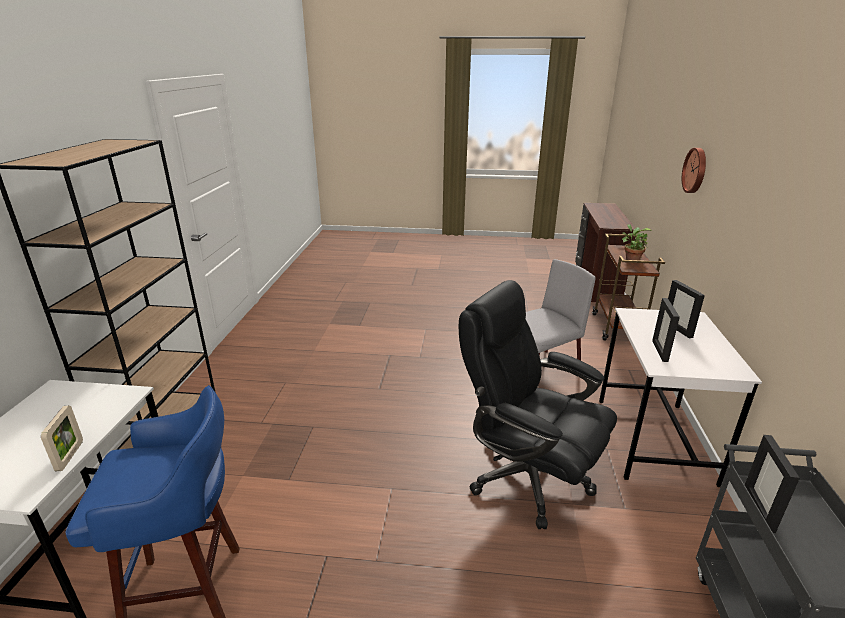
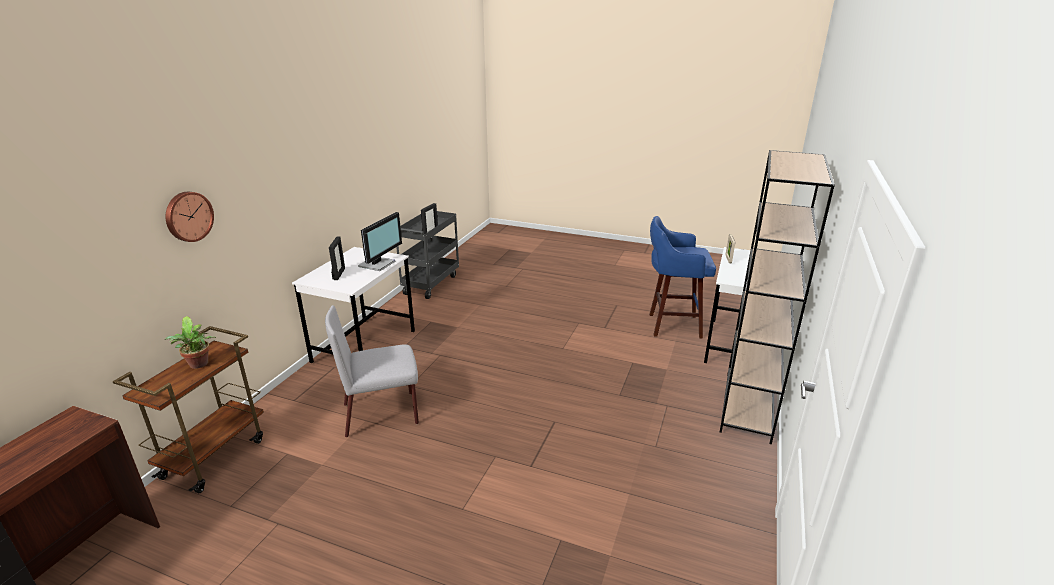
camera: 165 degrees left, 0 degrees up
black office chair [459,280,617,529] -> none
picture frame [652,298,680,362] -> monitor [358,212,402,271]

